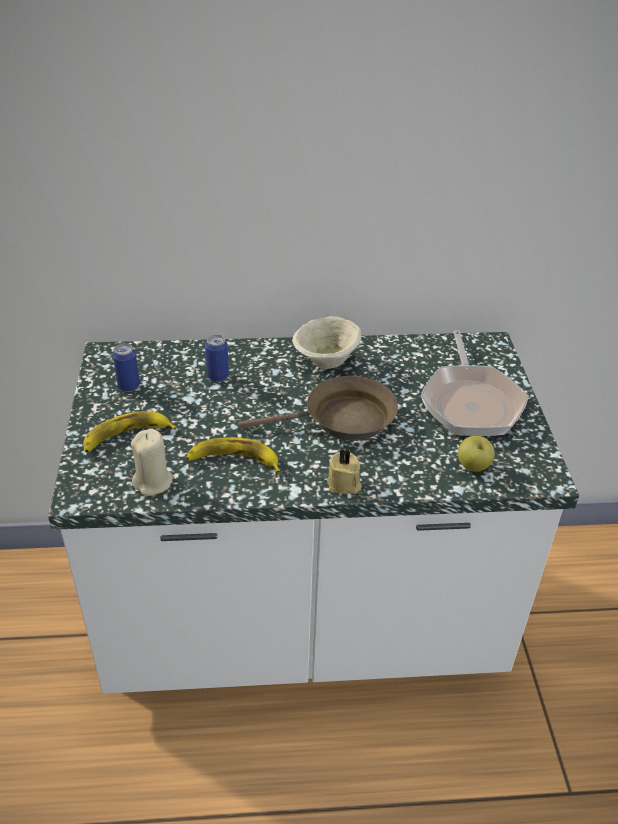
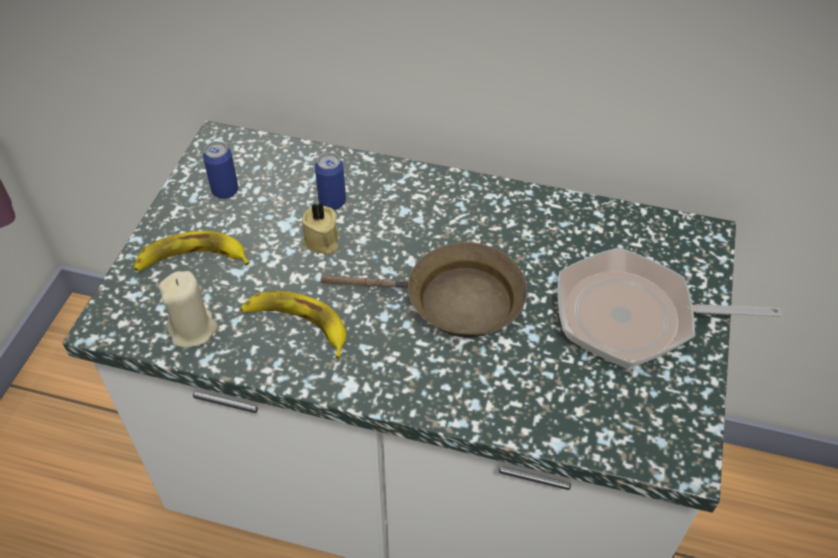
camera: 20 degrees right, 10 degrees up
beige bowl [292,316,361,369] -> none
beige candle [327,449,362,494] -> beige candle moved to [302,203,340,255]
frying pan [420,330,529,436] -> frying pan turned 75 degrees clockwise [558,247,782,369]
apple [458,436,495,471] -> none

